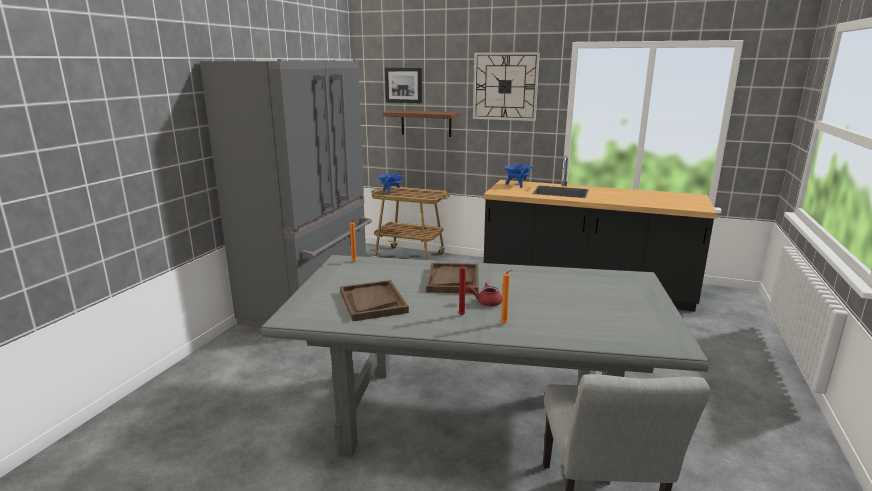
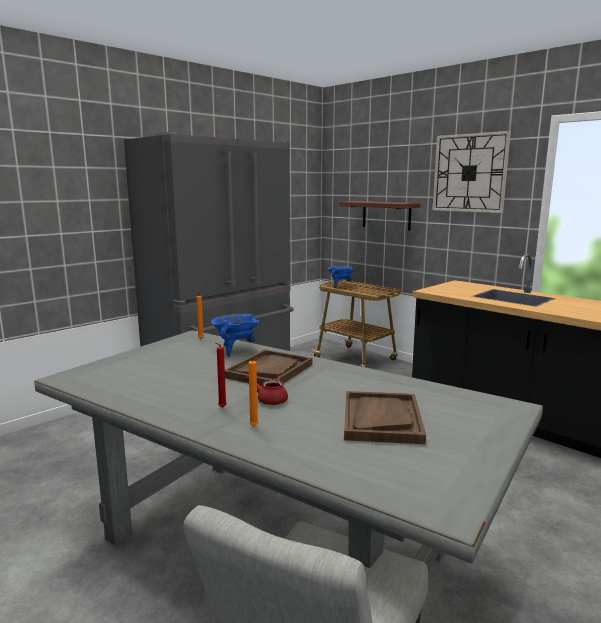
camera: 25 degrees right, 5 degrees down
brown tray [340,280,409,321] -> brown tray moved to [344,391,426,444]
picture [385,68,422,103] -> none
blue cooking pot [504,163,532,188] -> blue cooking pot moved to [211,314,259,357]

